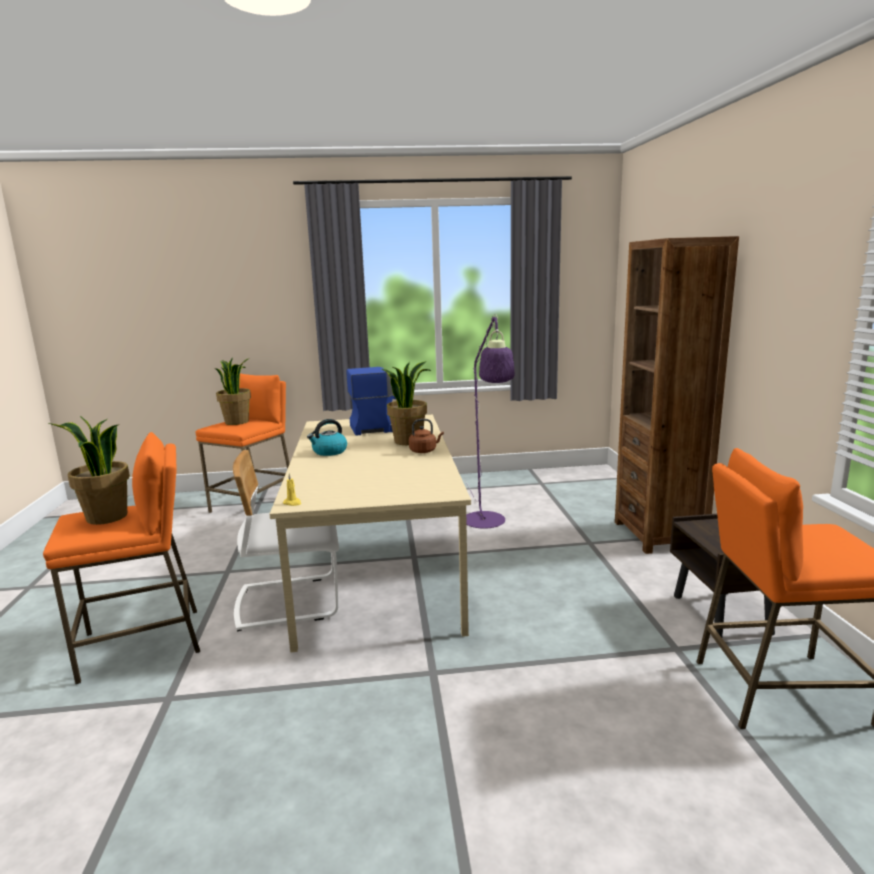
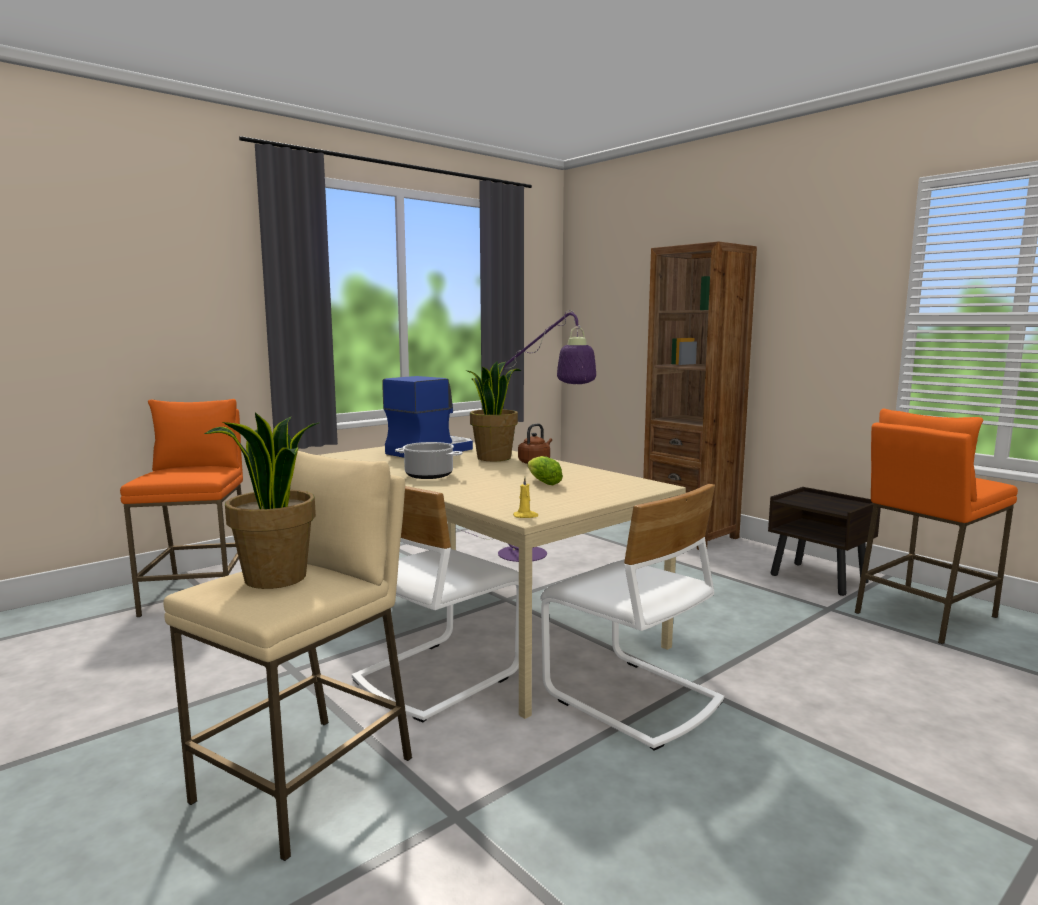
camera: 35 degrees left, 5 degrees down
orange stool [43,432,200,684] -> beige stool [163,451,412,861]
potted plant [214,357,251,425] -> none
kettle [307,419,347,456] -> cooking pot [395,442,463,479]
none -> lettuce [527,456,563,485]
none -> white chair [540,484,724,750]

